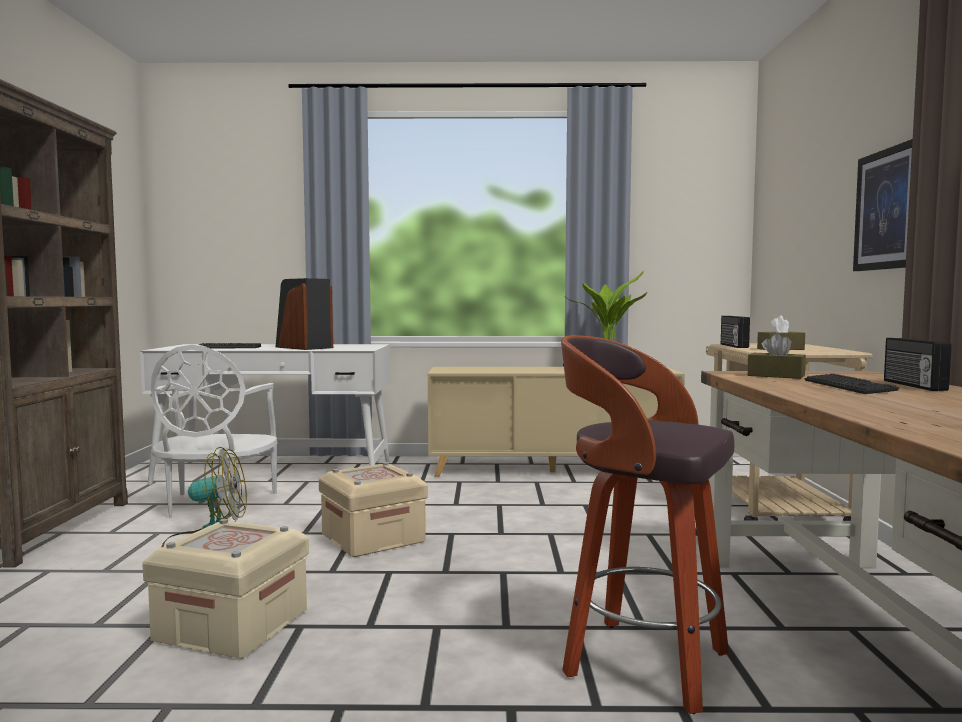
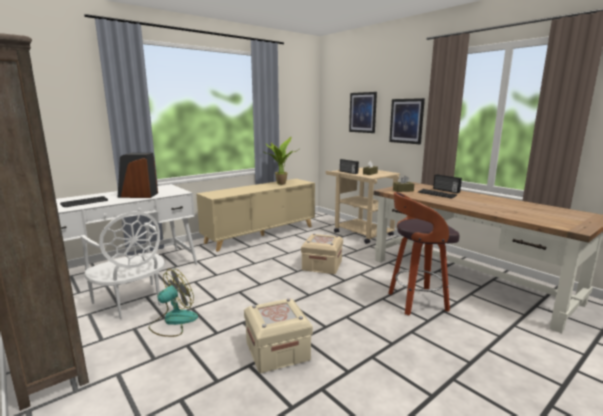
camera: 40 degrees left, 10 degrees up
beige storage box [319,462,428,557] -> beige storage box moved to [301,233,343,274]
none -> picture [349,92,377,133]

